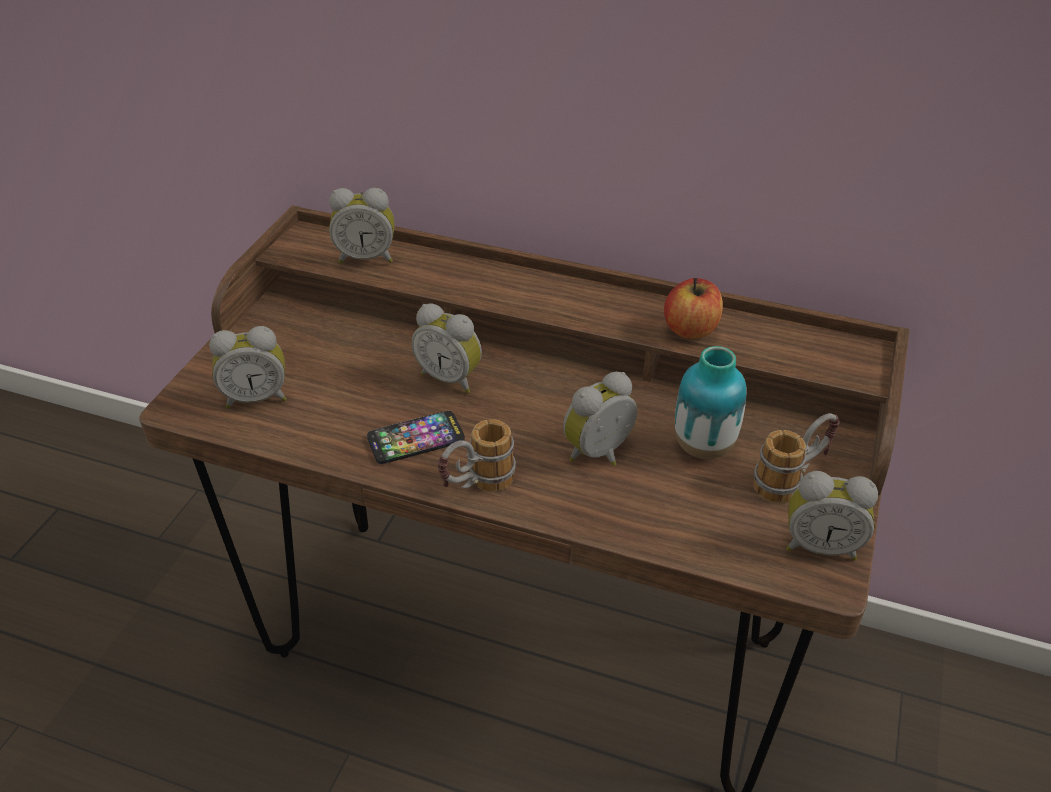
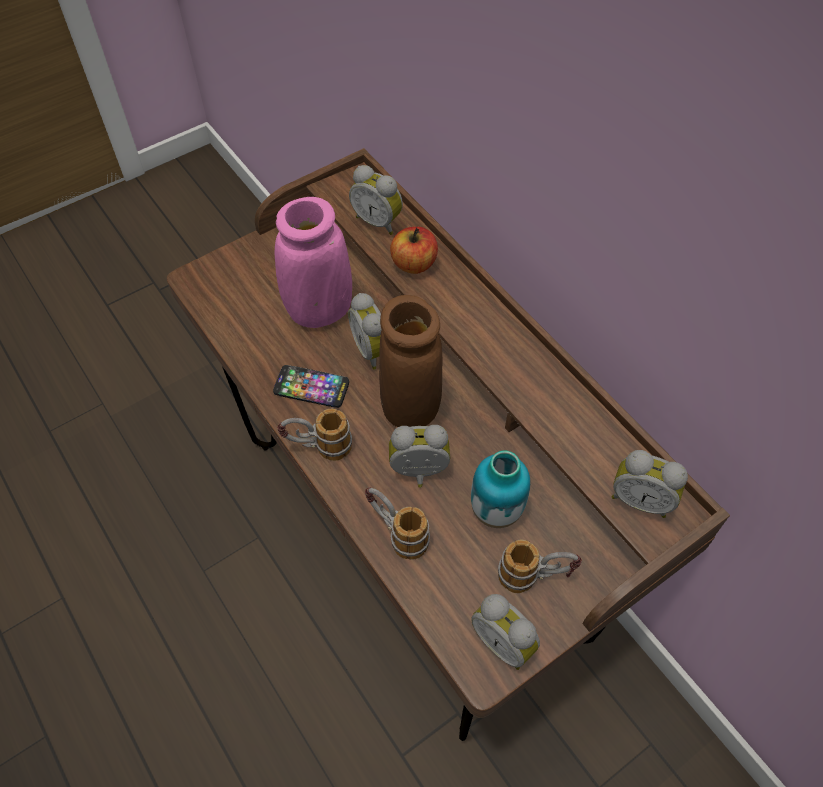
camera: 35 degrees right, 15 degrees up
alarm clock [209,326,287,409] -> alarm clock moved to [611,450,688,518]
apple [664,278,723,339] -> apple moved to [390,227,438,274]
none -> pink vase [275,197,352,328]
none -> mug [365,487,430,560]
none -> brown vase [379,295,442,427]

